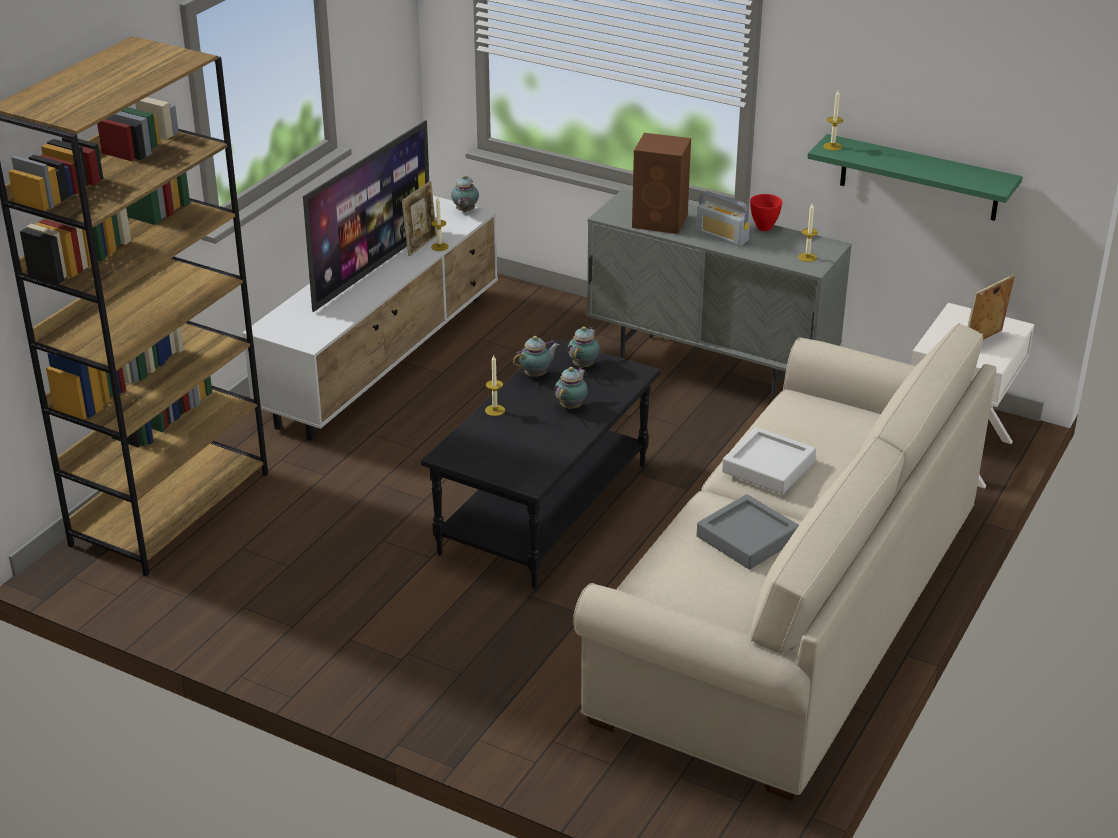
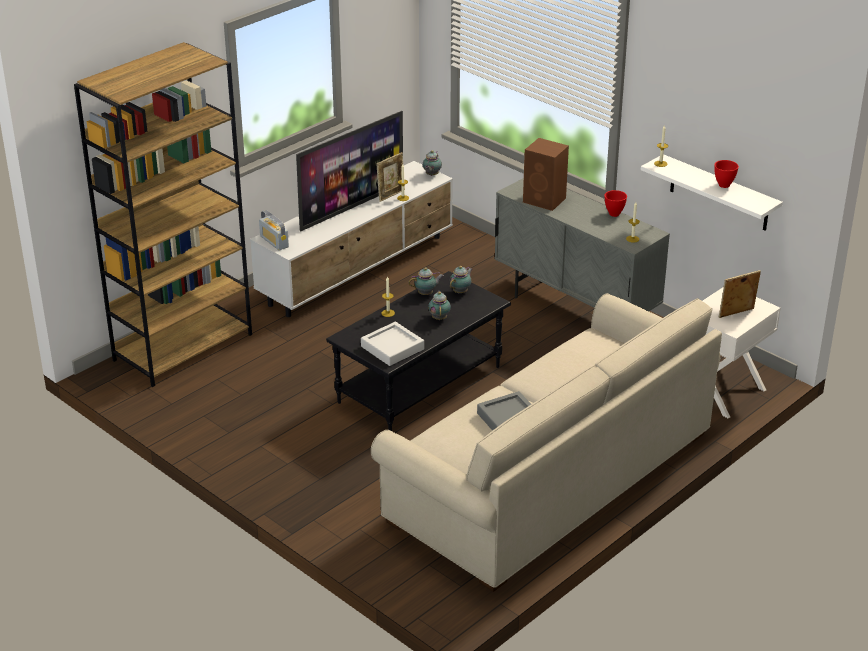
camera: 15 degrees right, 0 degrees up
teapot [555,367,588,409] -> teapot turned 45 degrees counterclockwise [428,291,451,320]
radio [696,191,750,246] -> radio moved to [259,210,289,250]
grey tray [722,427,816,494] -> grey tray moved to [361,322,424,366]
green shelf [807,134,1022,221] -> white shelf [641,154,783,231]
none -> red bowl [714,160,739,188]

